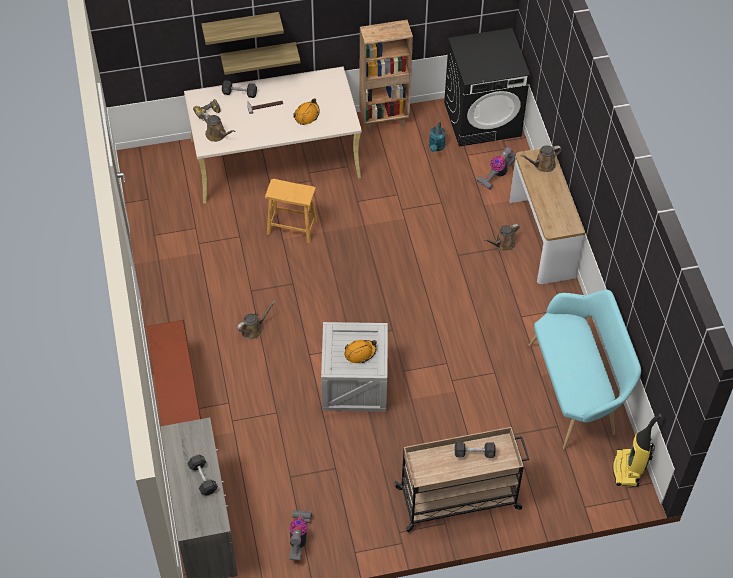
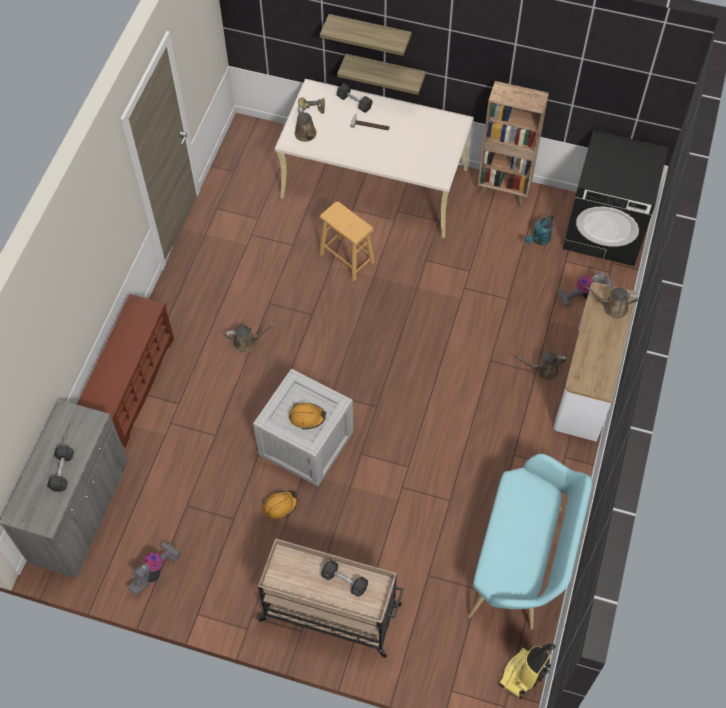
camera: 30 degrees right, 5 degrees up
orange hard hat [293,98,320,125] -> orange hard hat moved to [263,491,298,519]

